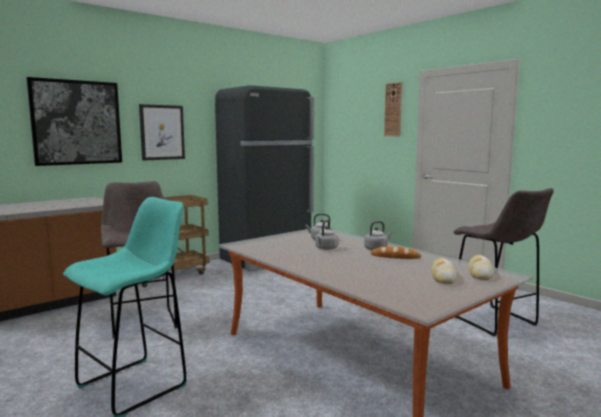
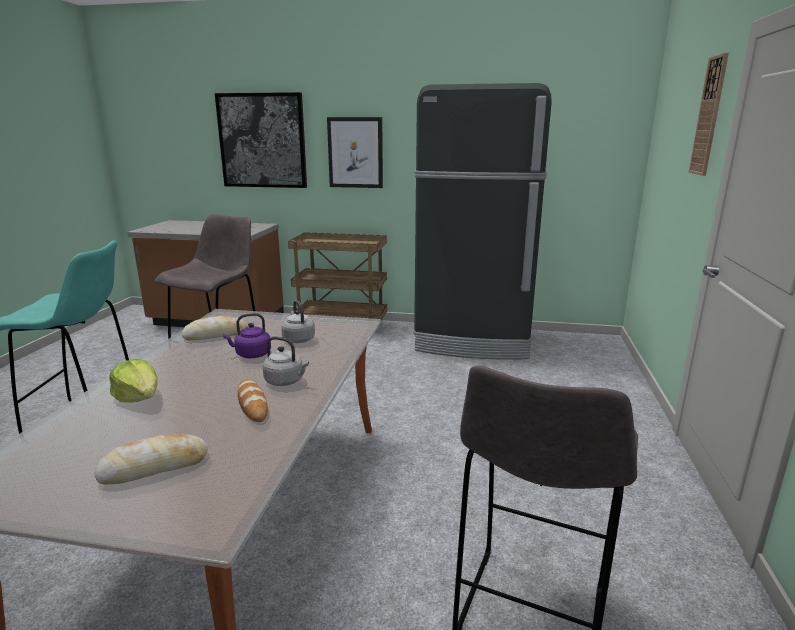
camera: 50 degrees right, 10 degrees up
grey kettle [315,220,339,250] -> purple kettle [223,313,271,358]
bread [469,255,493,280] -> bread moved to [182,316,248,340]
none -> lettuce [109,359,158,402]

